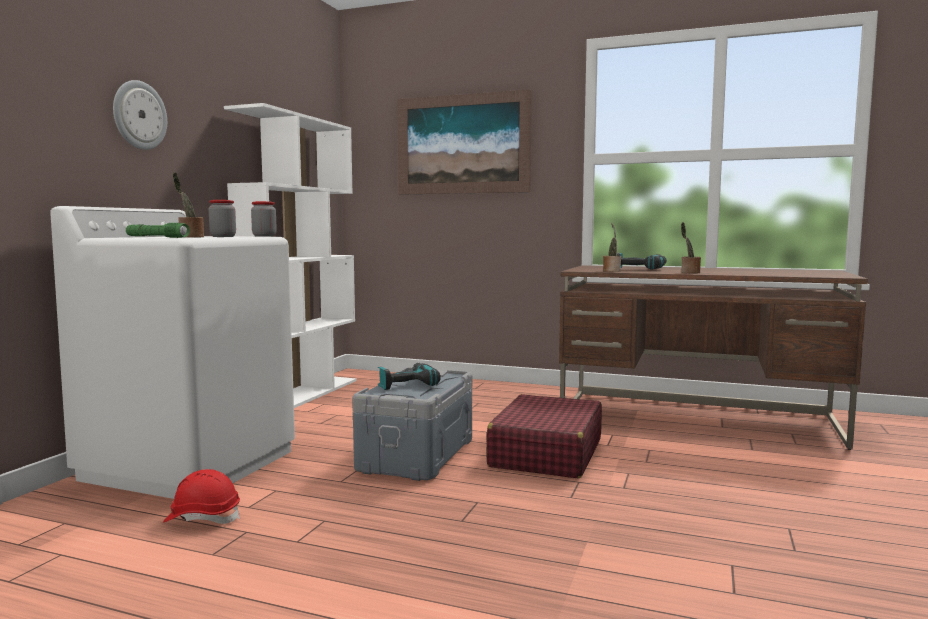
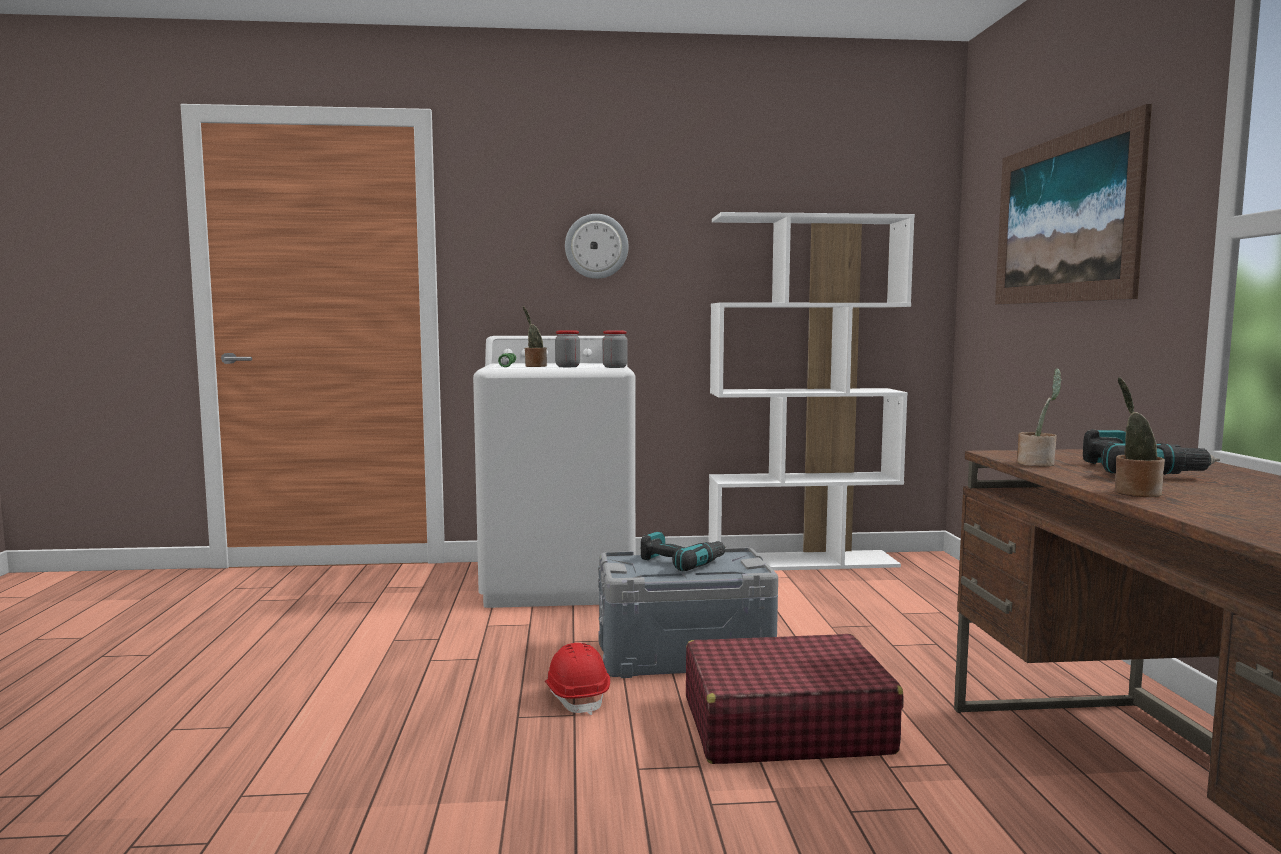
camera: 65 degrees right, 0 degrees up
red hard hat [163,469,240,524] -> red hard hat moved to [545,643,610,715]

